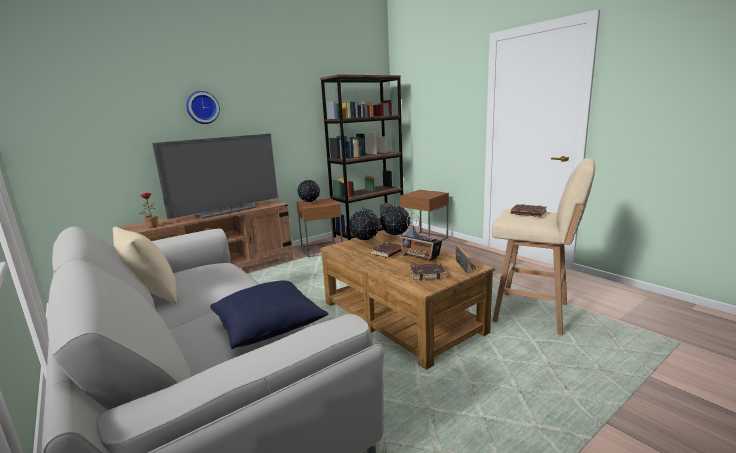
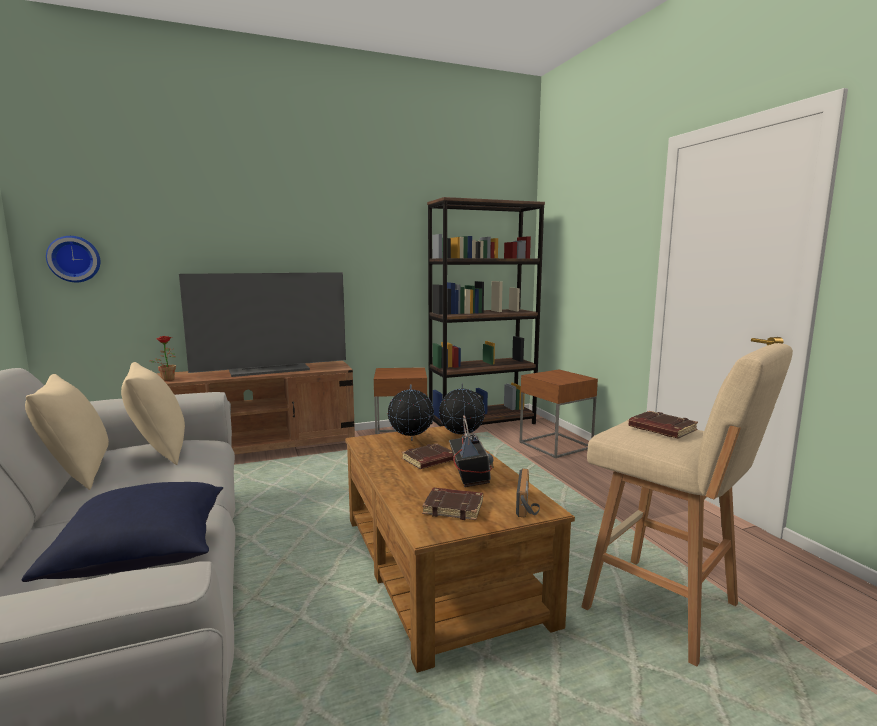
camera: 15 degrees right, 5 degrees down
wall clock [186,91,220,124] -> wall clock moved to [46,236,100,282]
globe [298,177,320,204] -> none
radio [400,213,442,261] -> radio turned 150 degrees counterclockwise [449,415,494,487]
none -> beige pillow [121,362,185,465]

